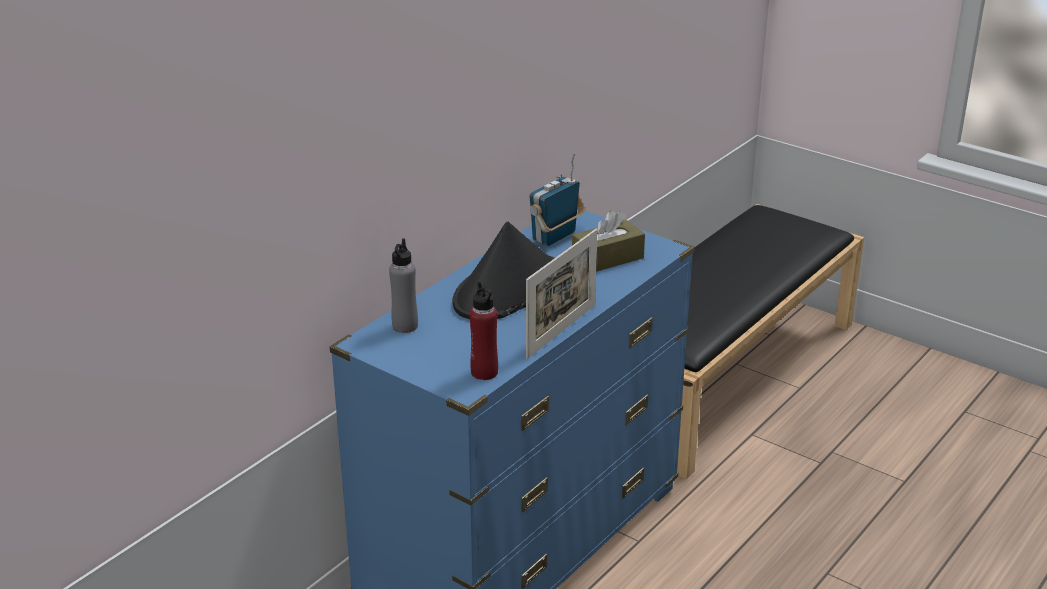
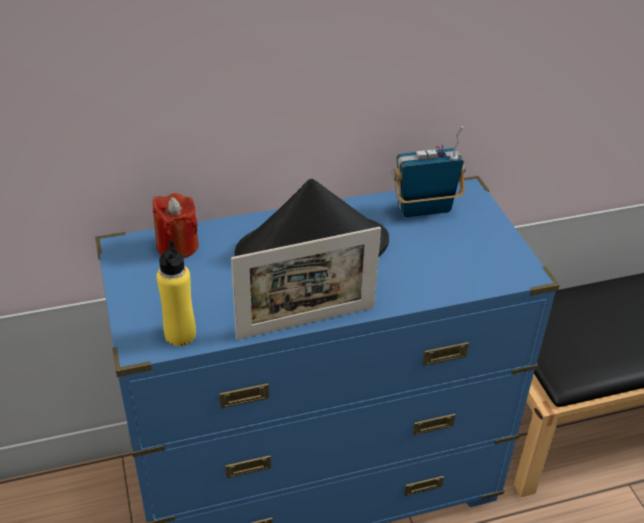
camera: 35 degrees right, 10 degrees up
grey bottle [389,238,418,333] -> red candle [153,193,199,258]
red bottle [470,282,498,380] -> yellow bottle [157,240,196,346]
brown tissue box [572,210,645,272] -> none

